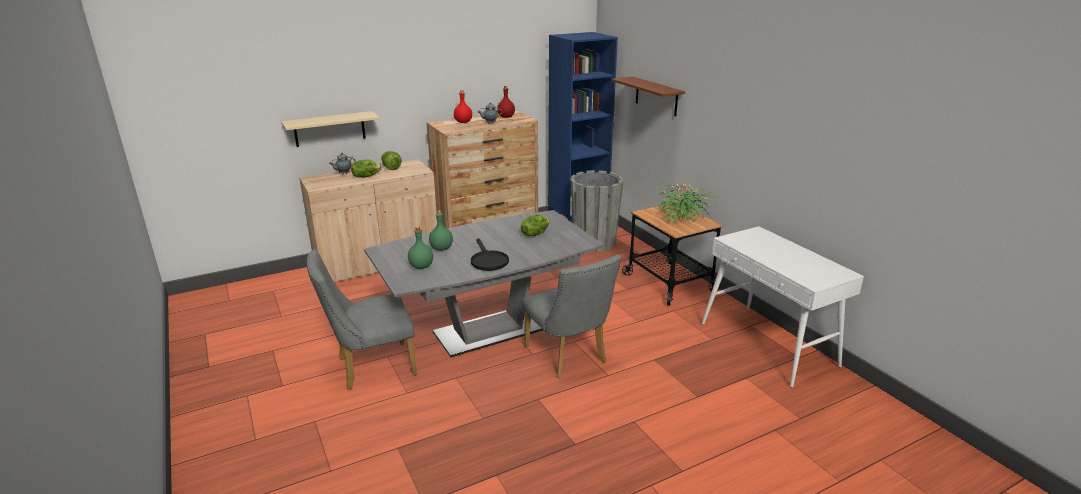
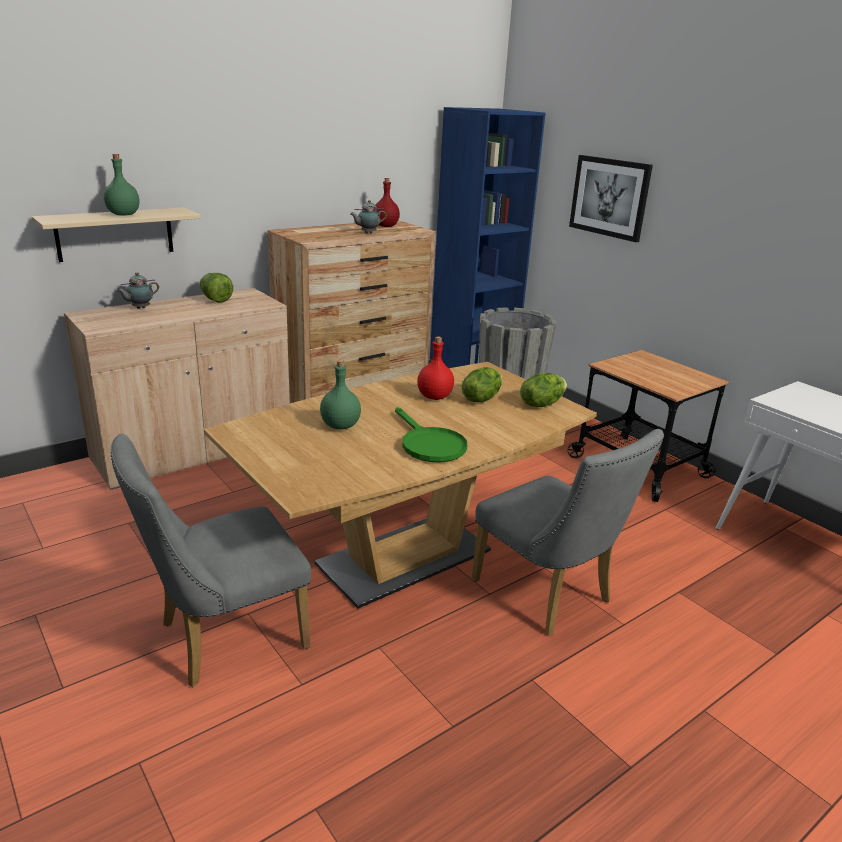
camera: 10 degrees left, 0 degrees up
lettuce [351,160,382,178] -> lettuce moved to [520,373,567,407]
grey dining table [364,210,604,357] -> brown dining table [204,362,597,609]
green bottle [408,226,433,269] -> green bottle moved to [104,154,139,216]
red bottle [454,90,472,123] -> red bottle moved to [417,336,454,400]
black frying pan [471,238,509,271] -> green frying pan [395,407,467,462]
brown shelf [611,76,685,117] -> picture [569,155,653,242]
potted plant [657,182,718,225] -> none

